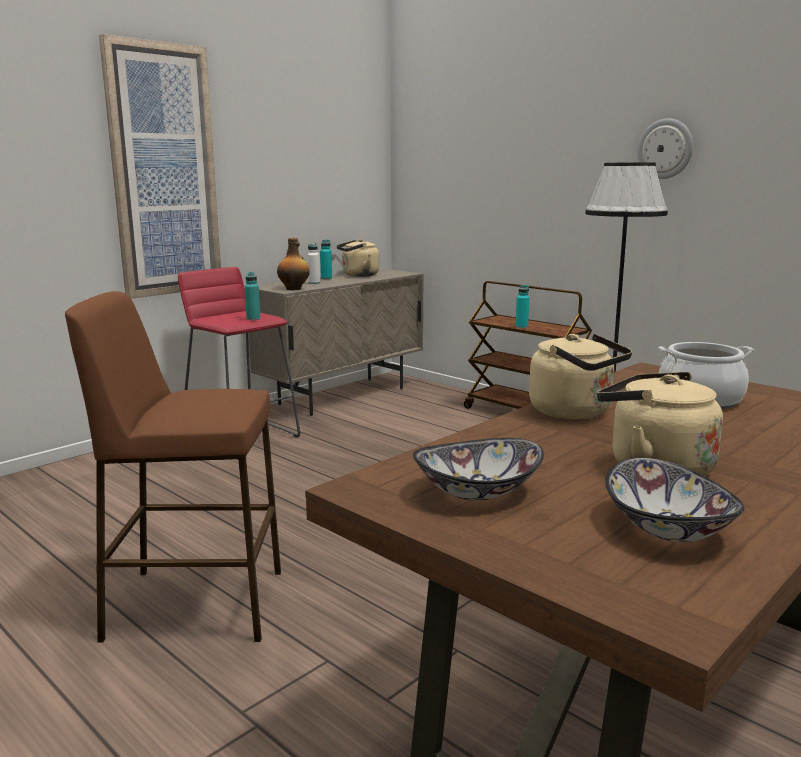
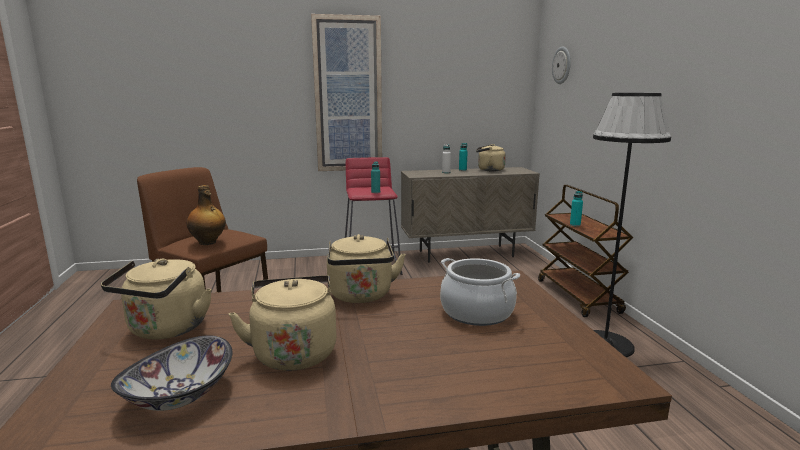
camera: 35 degrees right, 0 degrees up
bottle [277,238,310,290] -> bottle moved to [187,185,226,245]
bowl [413,438,544,501] -> beige kettle [101,258,212,339]
wall clock [638,118,693,179] -> wall clock moved to [552,46,571,84]

